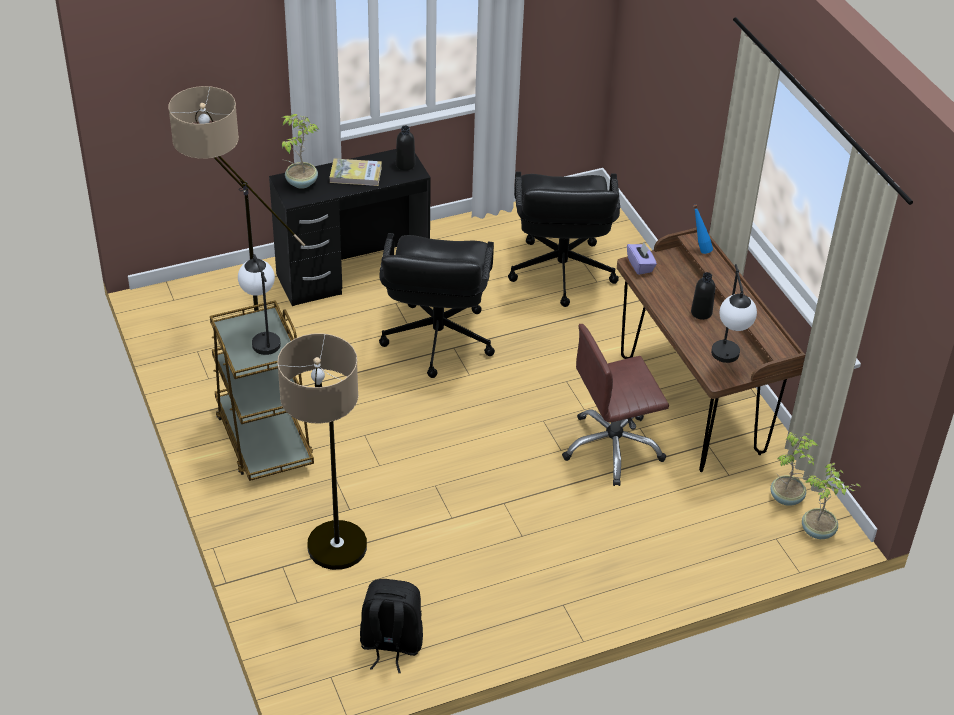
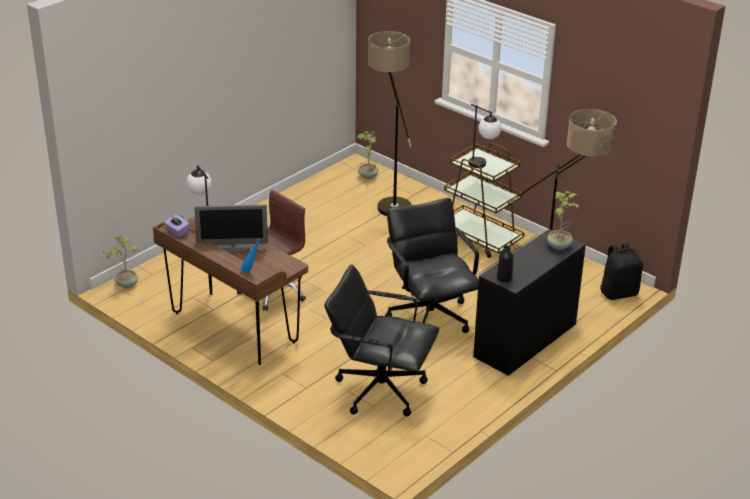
camera: 155 degrees right, 10 degrees down
book [329,158,382,186] -> none
black backpack [360,579,423,673] -> black backpack moved to [600,243,643,300]
black office chair [508,172,620,307] -> black office chair turned 45 degrees counterclockwise [324,265,439,416]
purple tissue box [627,243,657,275] -> purple tissue box moved to [164,214,190,237]
black bottle [691,272,715,320] -> monitor [194,204,268,253]
potted plant [770,432,818,506] -> potted plant moved to [357,131,378,179]

